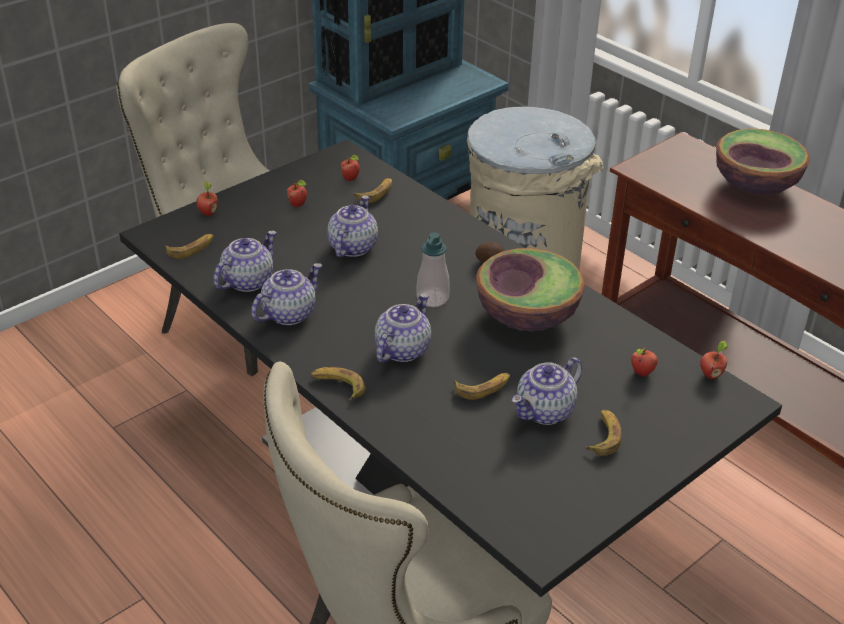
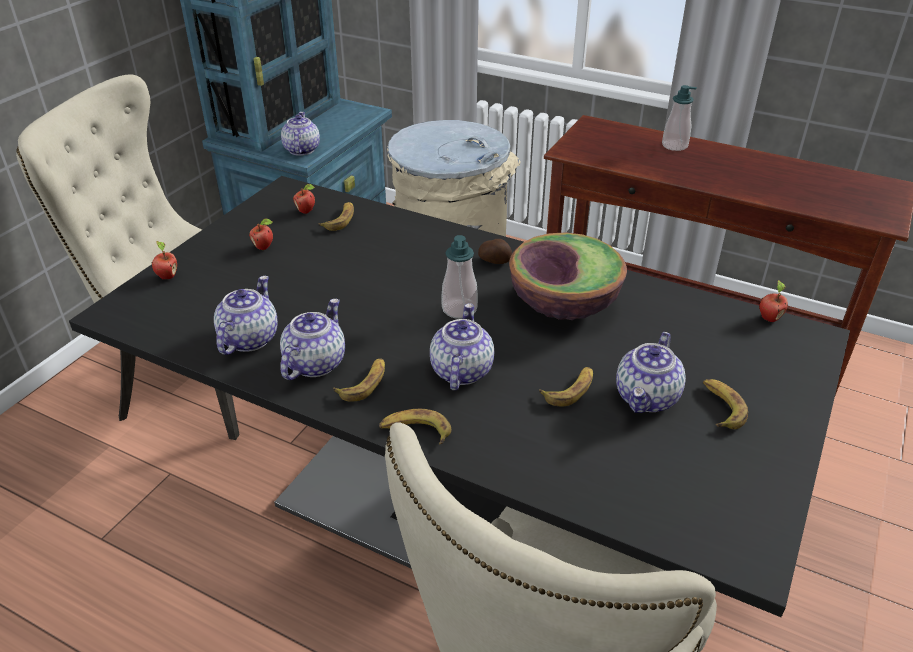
camera: 20 degrees left, 0 degrees up
banana [165,234,214,259] -> banana moved to [333,358,385,402]
teapot [327,196,378,257] -> teapot moved to [281,112,320,156]
apple [631,348,657,377] -> none
bowl [716,128,810,195] -> soap dispenser [662,85,697,151]

